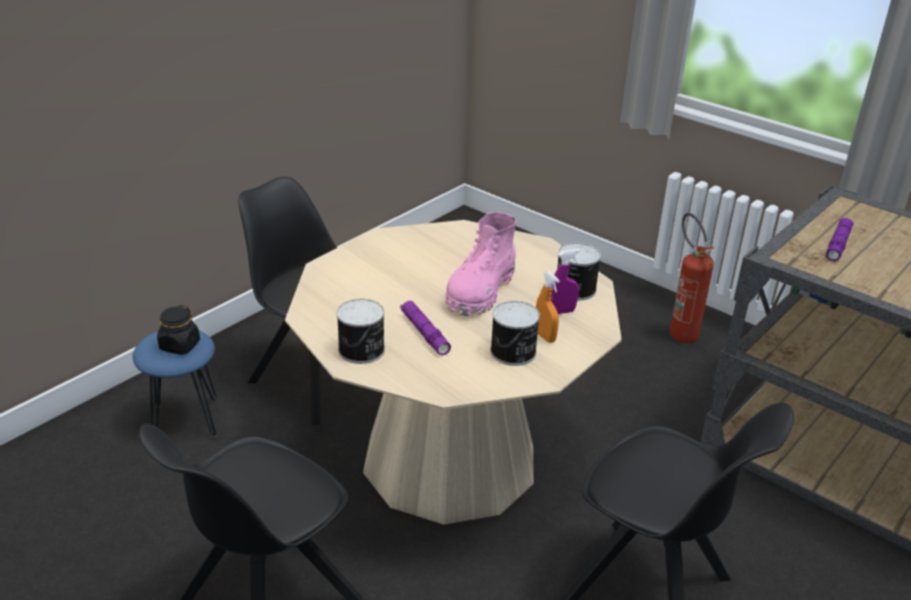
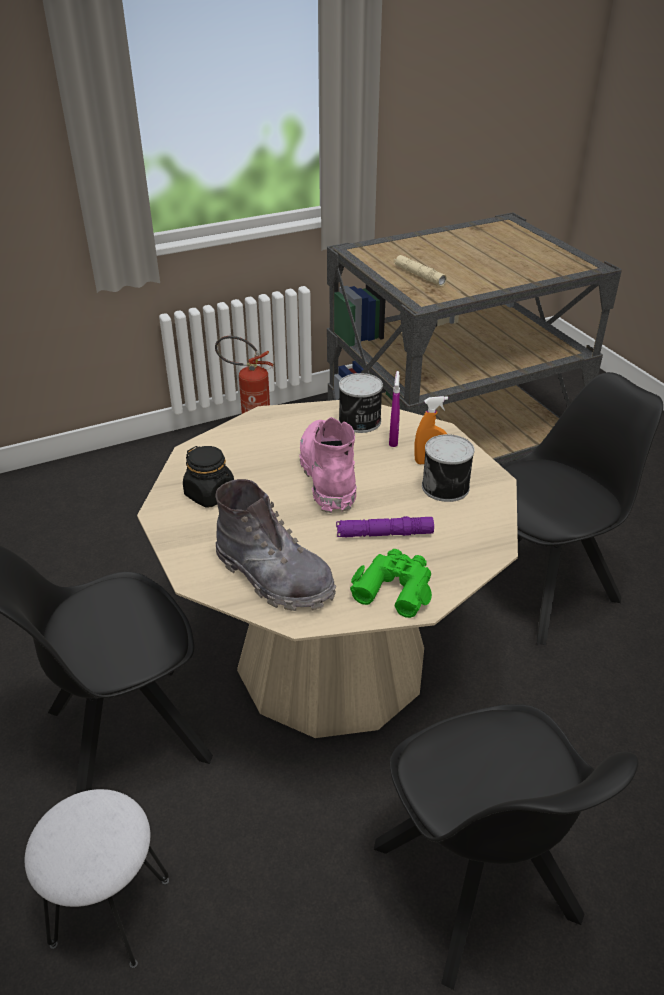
camera: 65 degrees left, 5 degrees up
blue stool [133,330,217,438] -> white stool [25,789,169,968]
black jar [157,305,200,355] -> black jar moved to [183,446,234,507]
can [337,299,385,364] -> green binoculars [350,549,432,618]
pink boot [445,212,516,316] -> pink boot turned 150 degrees counterclockwise [299,417,357,513]
purple flashlight [826,218,853,261] -> beige flashlight [394,255,447,286]
none -> grey boot [215,479,336,611]

